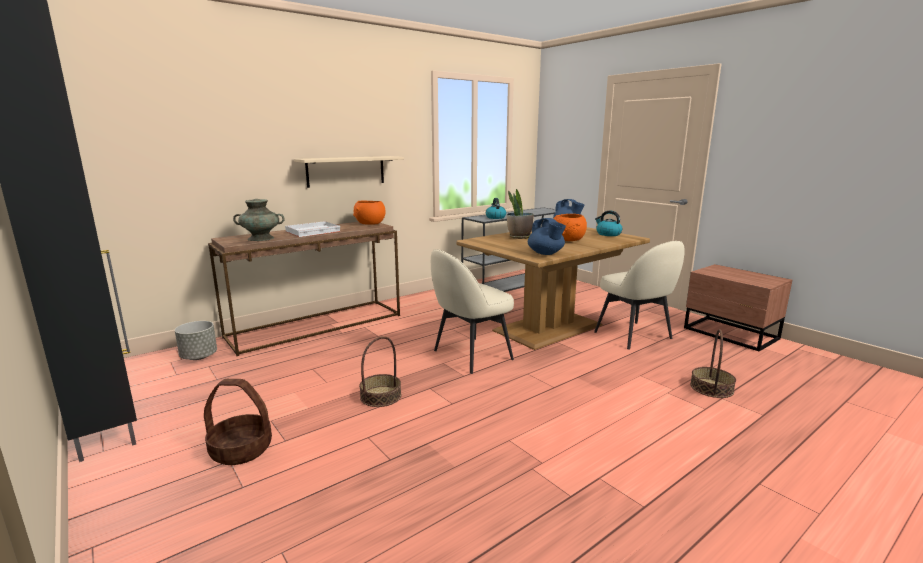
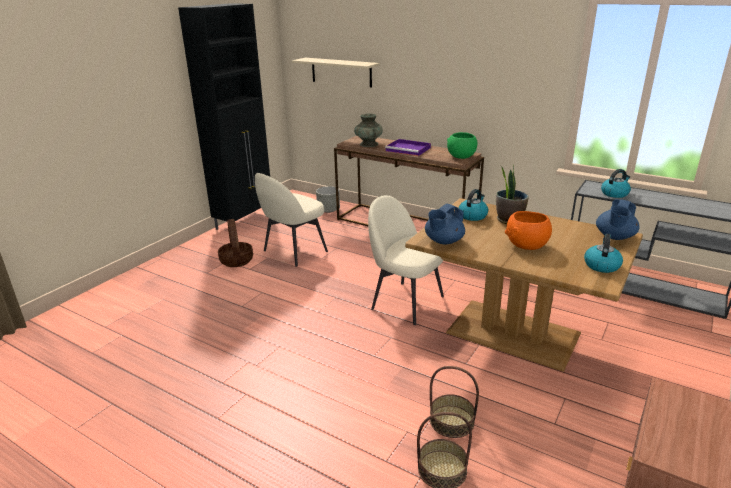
camera: 70 degrees right, 10 degrees up
white tray [285,221,340,237] -> purple tray [385,139,431,156]
beige shelf [294,156,404,188] -> beige shelf moved to [292,58,379,87]
orange bowl [353,200,386,225] -> green bowl [447,132,477,159]
basket [359,336,401,407] -> basket moved to [430,366,479,438]
beige chair [594,241,685,349] -> beige chair moved to [255,173,328,267]
none -> kettle [459,189,488,221]

